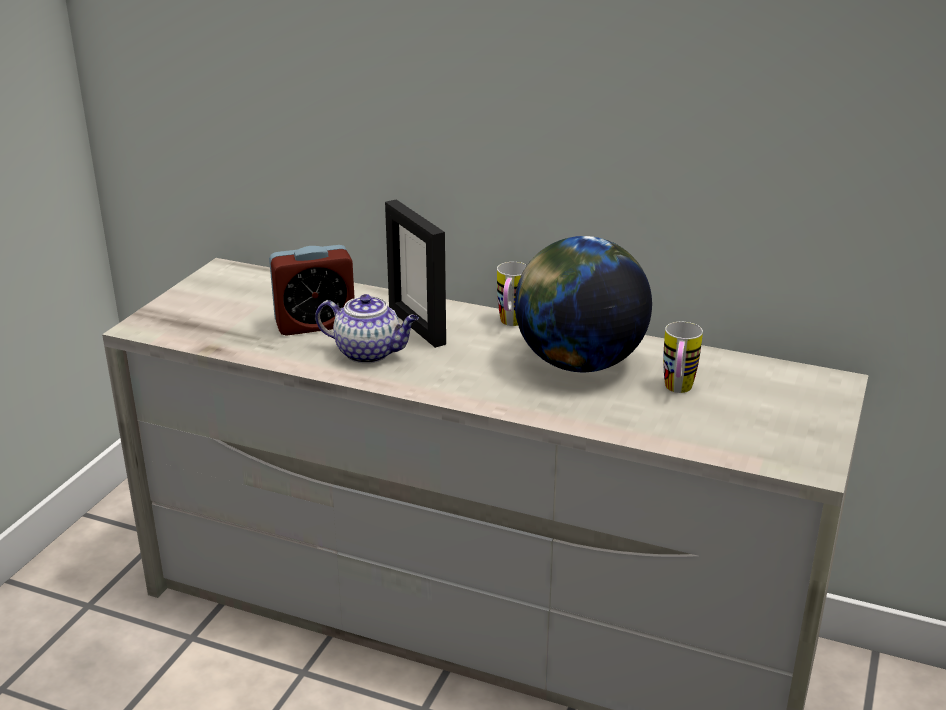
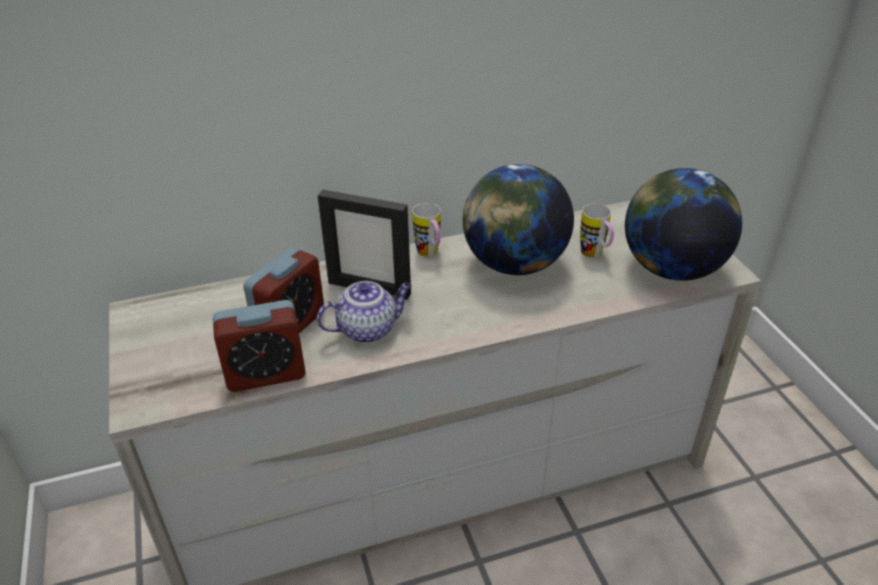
camera: 40 degrees left, 10 degrees up
none -> alarm clock [213,300,306,392]
none -> globe [625,168,742,281]

